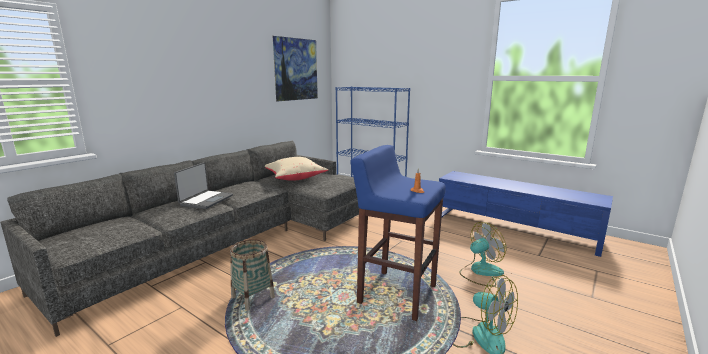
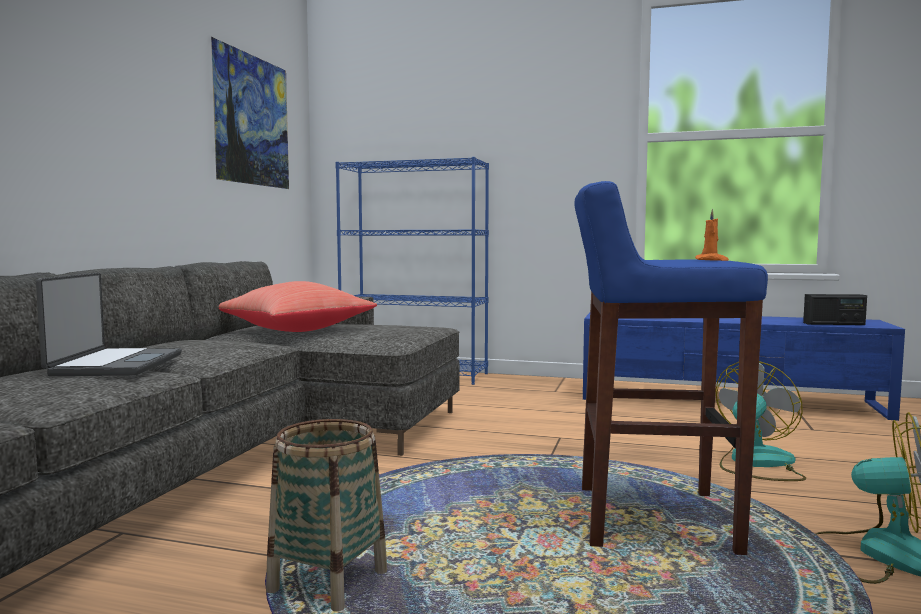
camera: 20 degrees left, 10 degrees down
beige pillow [265,157,328,181] -> red pillow [219,281,377,332]
none -> radio [803,294,867,325]

